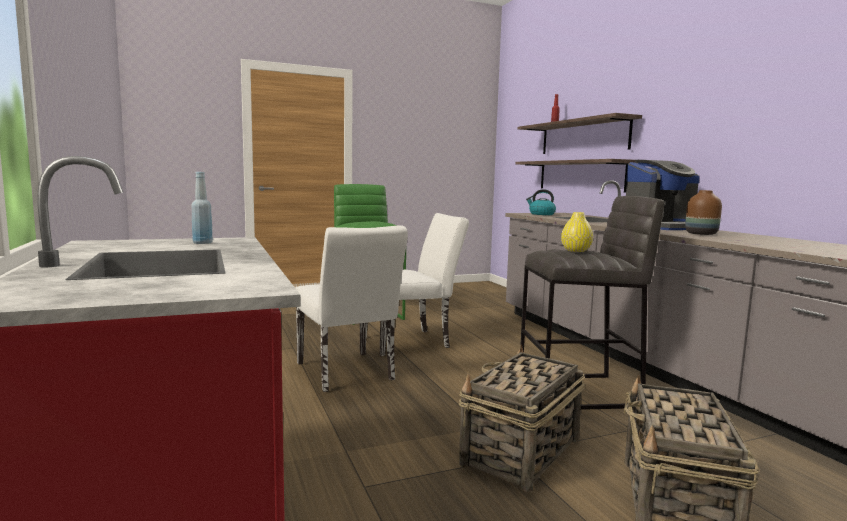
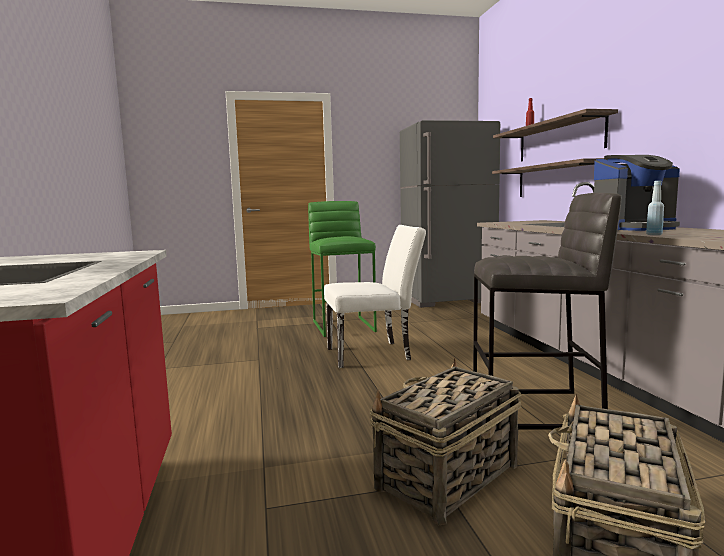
camera: 10 degrees right, 0 degrees up
blue bottle [191,172,213,244] -> blue bottle moved to [646,181,664,235]
white chair [295,225,408,392] -> none
kettle [526,189,556,215] -> none
yellow vase [561,212,593,252] -> none
brown vase [685,190,722,235] -> none
none -> grey fridge [400,120,500,308]

